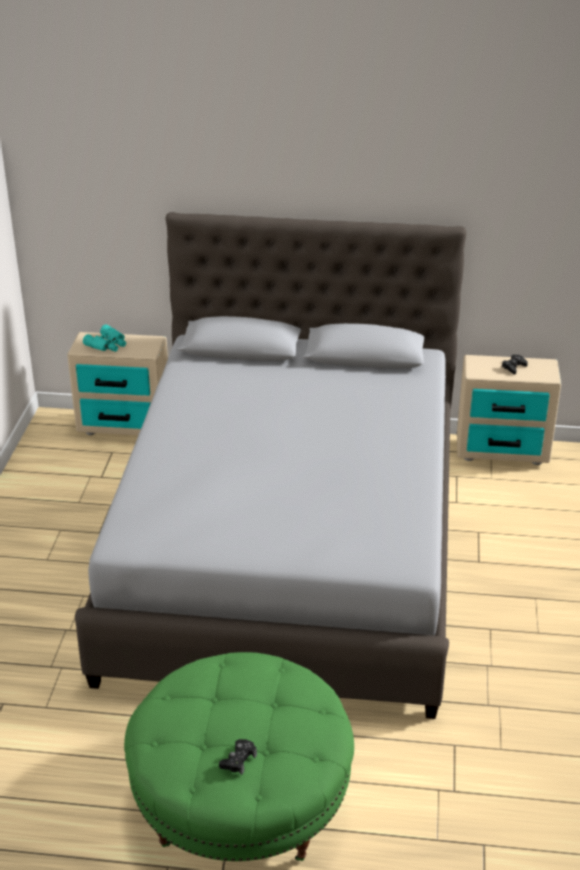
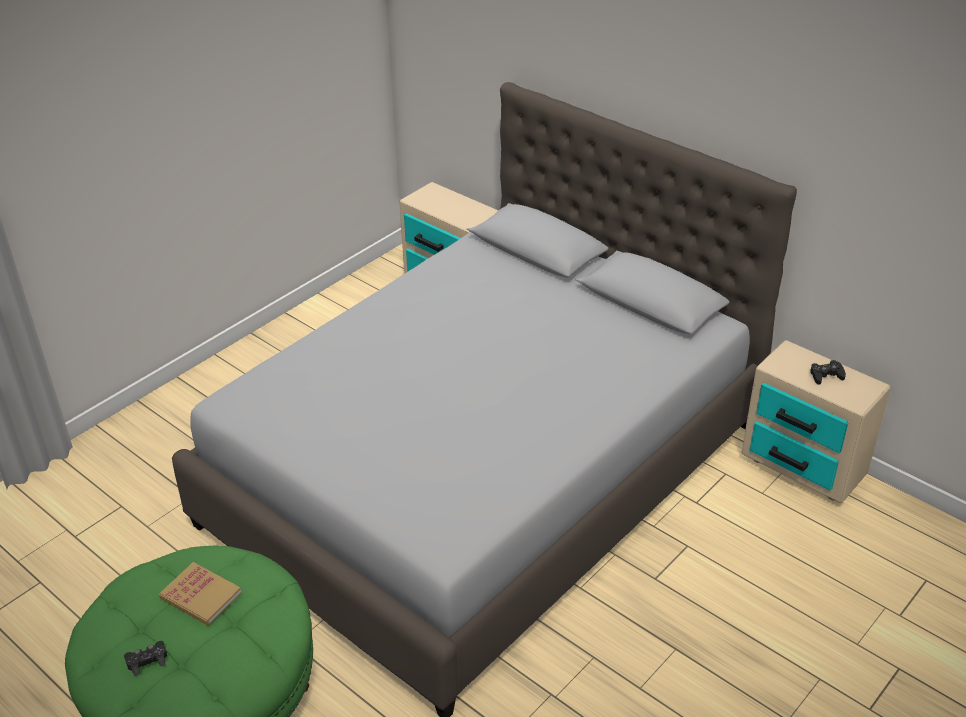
camera: 35 degrees right, 5 degrees up
turquoise binoculars [83,324,126,352] -> none
none -> book [159,562,242,626]

